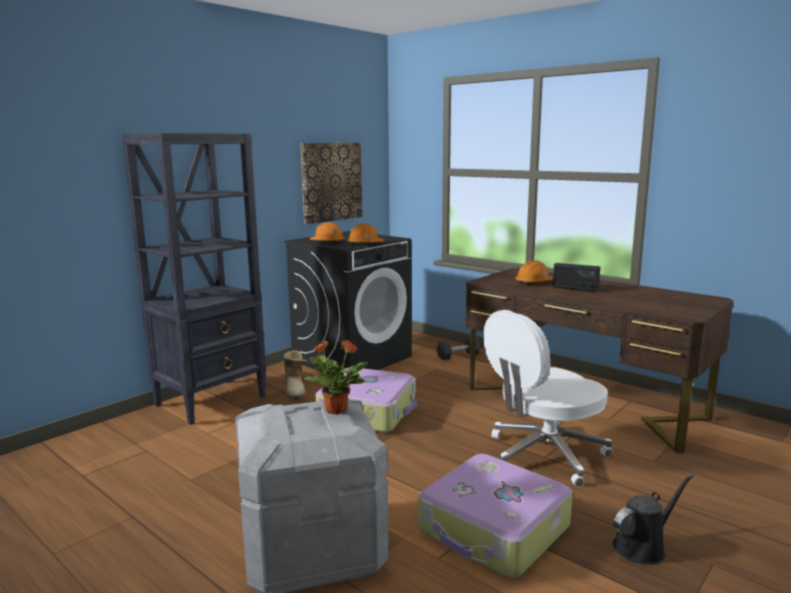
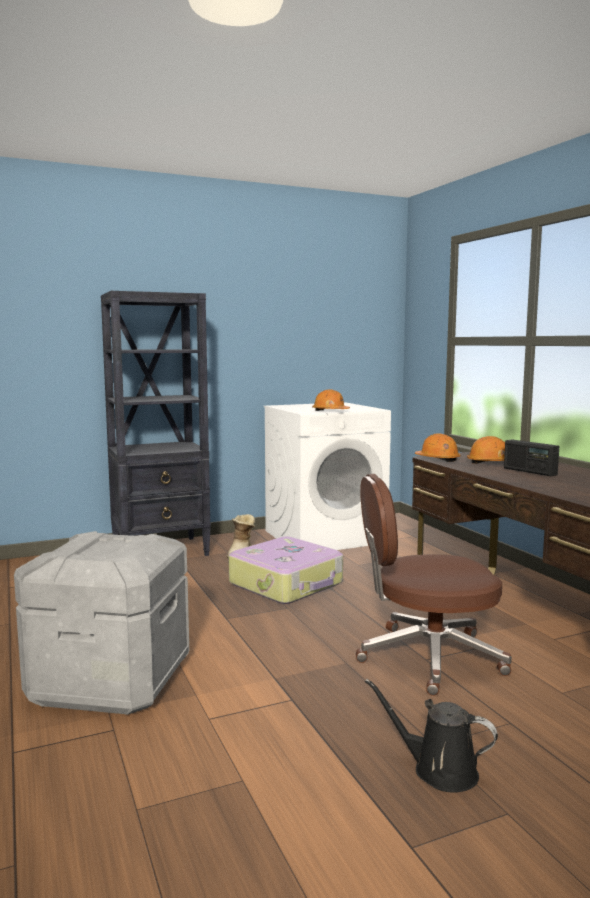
camera: 25 degrees right, 5 degrees down
black washing machine [284,231,412,373] -> white washing machine [264,402,391,550]
picture [300,143,362,224] -> none
potted plant [302,340,368,414] -> none
orange hard hat [310,222,345,244] -> orange hard hat moved to [415,433,461,462]
suitcase [418,454,573,578] -> none
black dumbbell [436,337,480,360] -> none
white office chair [484,310,613,487] -> brown office chair [356,474,512,696]
black watering can [613,475,693,564] -> black watering can turned 150 degrees counterclockwise [365,679,498,792]

